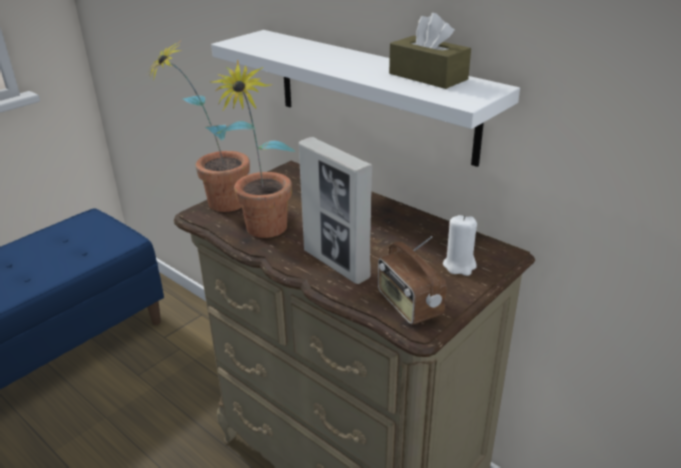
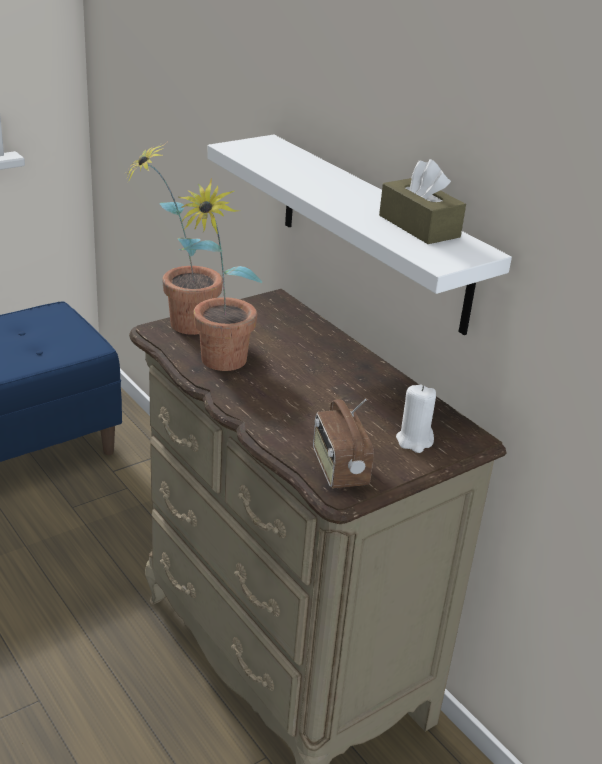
camera: 10 degrees right, 0 degrees up
picture frame [299,137,373,284] -> none

